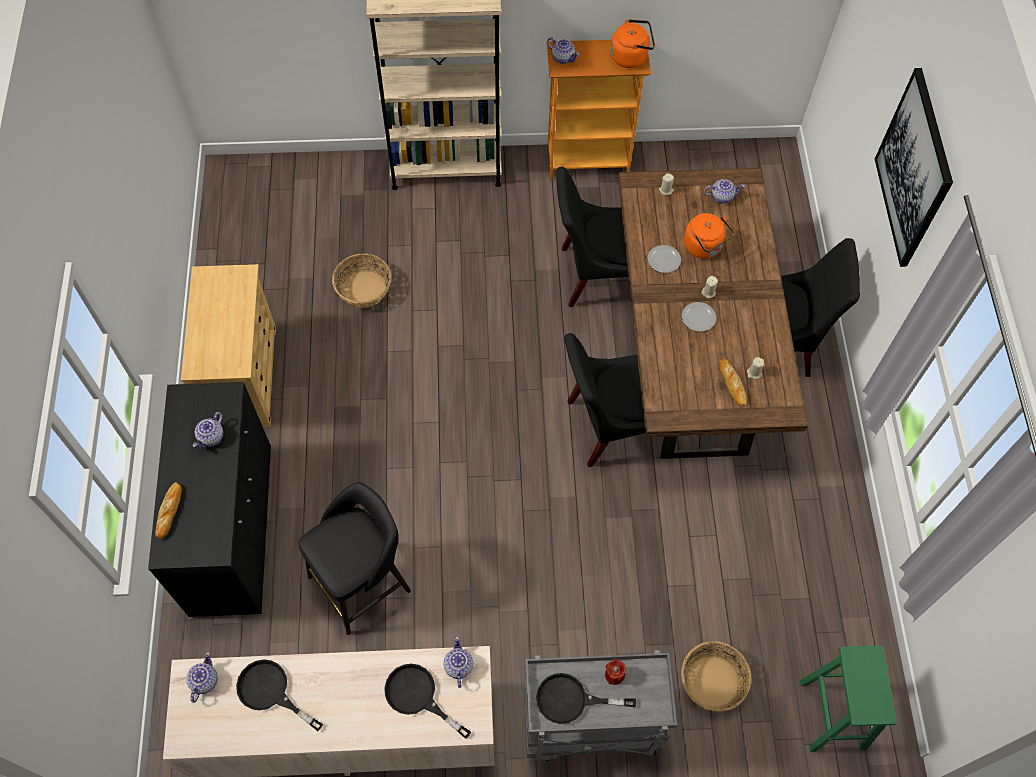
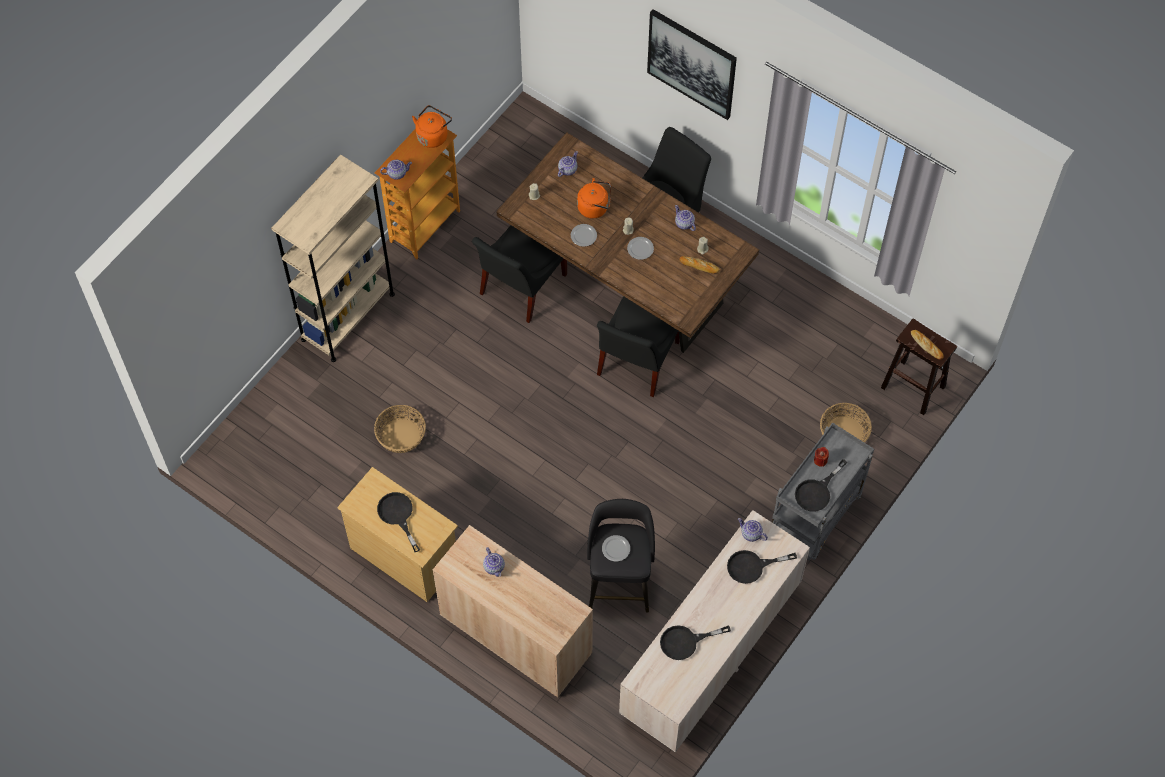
camera: 50 degrees left, 0 degrees up
black cabinet [148,382,271,617] -> beige cabinet [433,525,593,697]
bread [155,482,182,539] -> bread moved to [911,330,944,360]
teapot [186,652,218,703] -> teapot moved to [675,205,696,231]
green stool [800,646,897,752] -> brown stool [881,319,957,415]
none -> black frying pan [377,492,420,552]
none -> plate [602,535,630,562]

